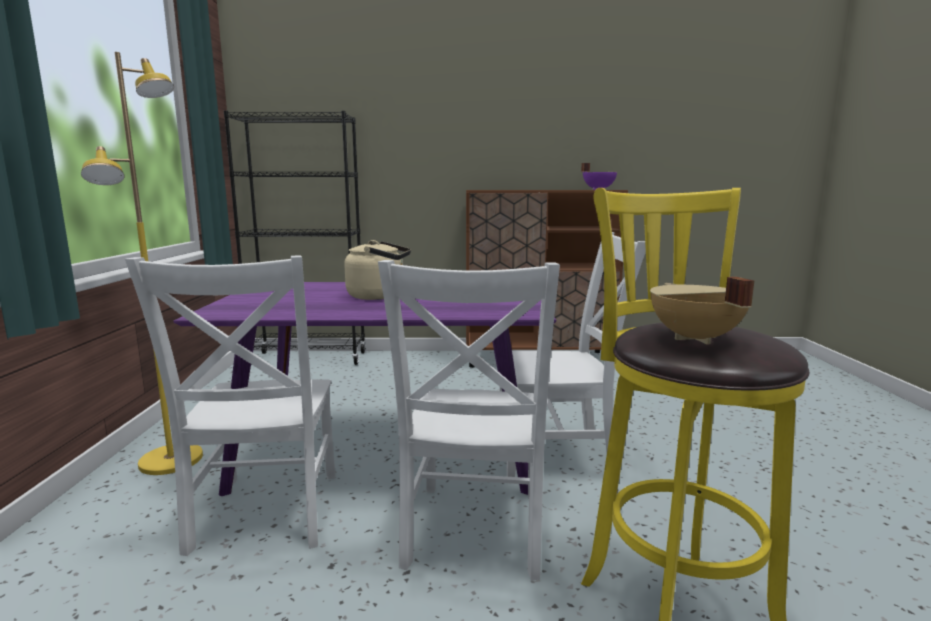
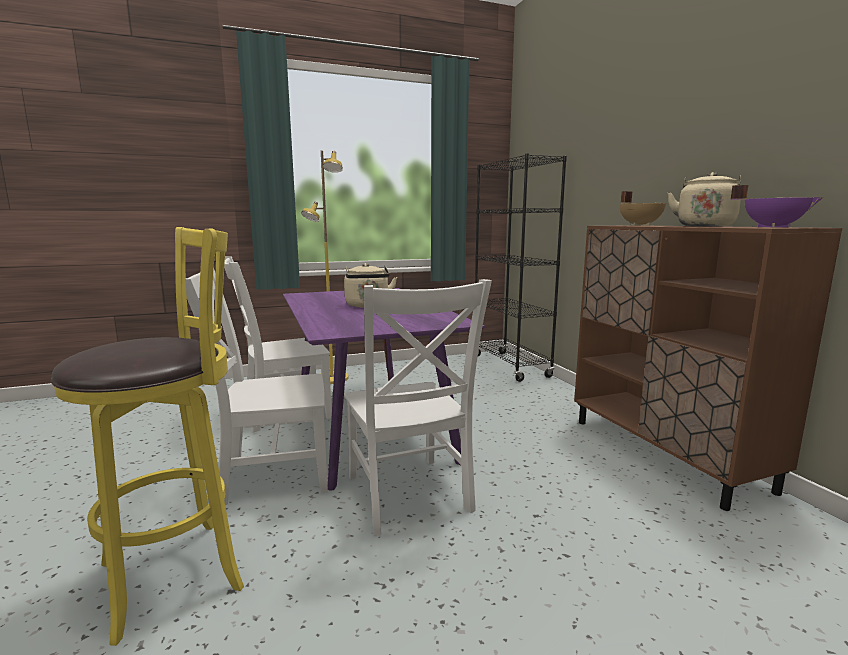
camera: 70 degrees right, 0 degrees up
beige cooking pot [650,277,754,345] -> beige cooking pot moved to [619,191,666,226]
none -> beige kettle [667,172,741,226]

